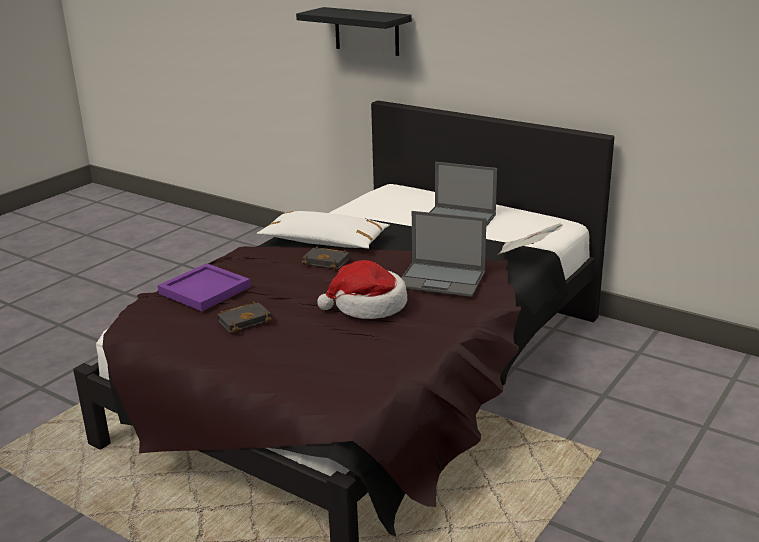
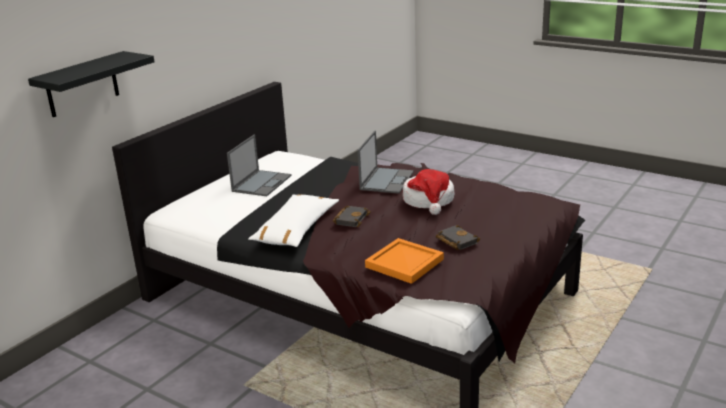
camera: 90 degrees left, 0 degrees up
purple tray [158,263,251,311] -> orange tray [365,238,444,284]
newspaper [499,223,563,254] -> none

